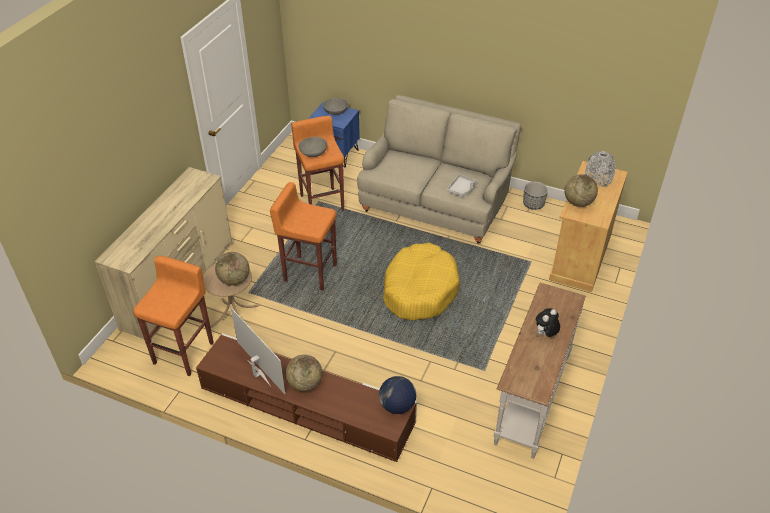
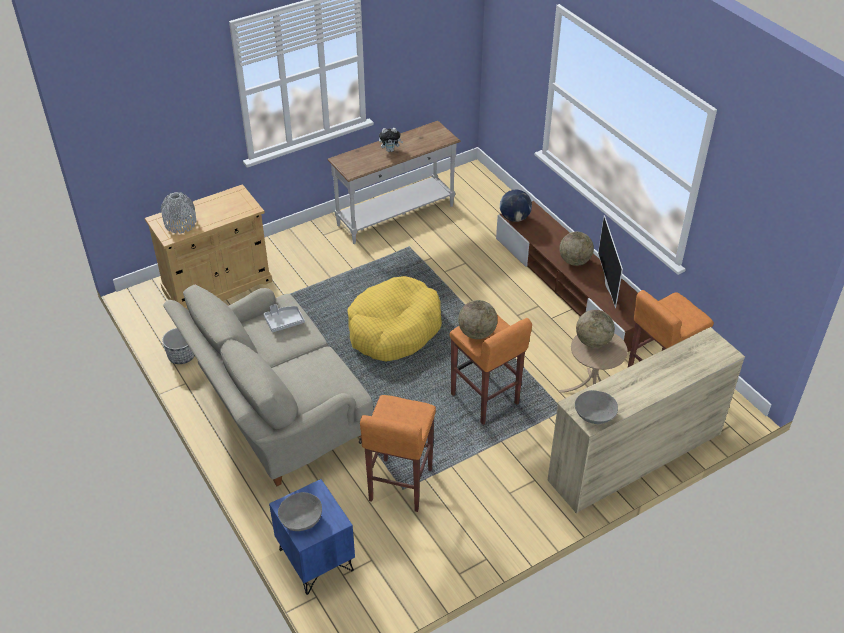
camera: 145 degrees left, 0 degrees up
grey bowl [298,137,327,157] -> grey bowl moved to [575,390,618,424]
globe [564,174,598,207] -> globe moved to [458,300,498,339]

